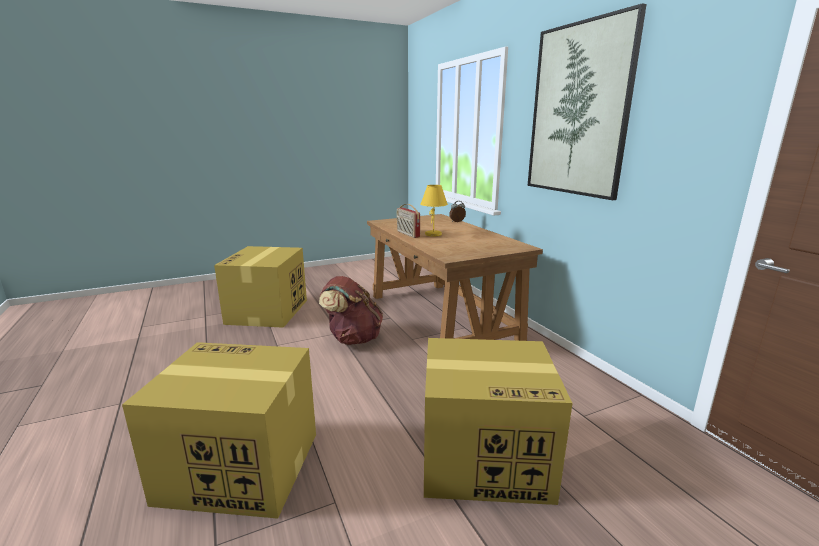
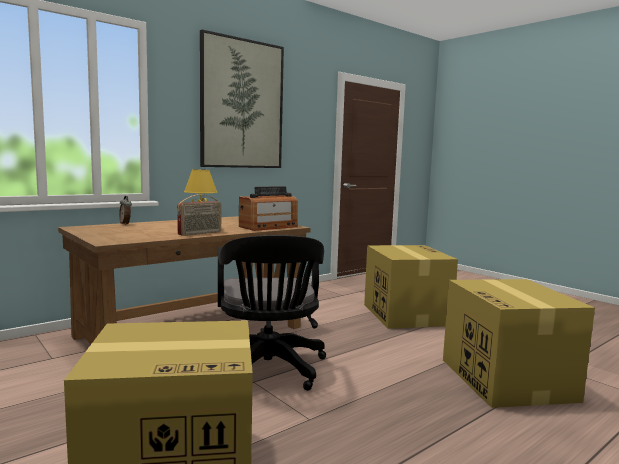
camera: 105 degrees left, 10 degrees down
brown backpack [319,276,383,345] -> black office chair [218,235,326,391]
none -> radio [239,186,298,231]

